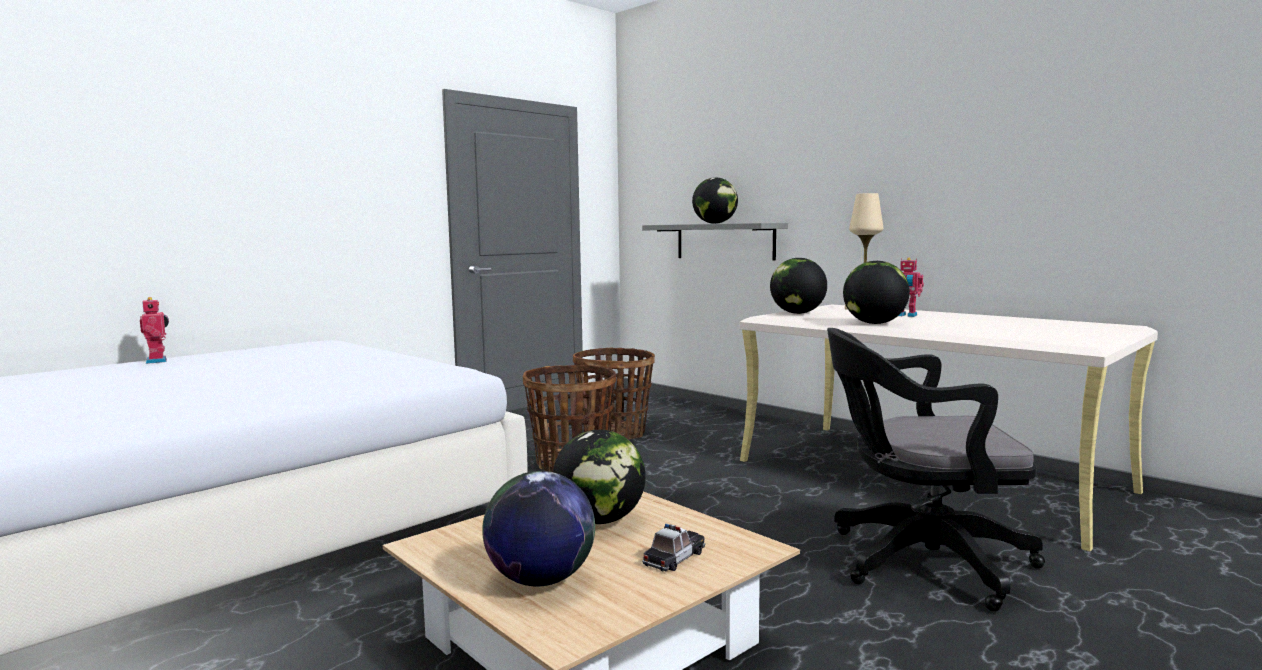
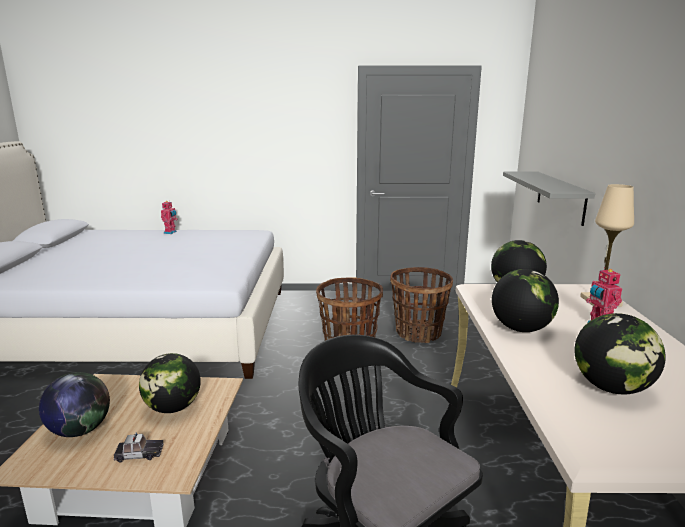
camera: 45 degrees right, 10 degrees up
globe [692,177,738,224] -> globe moved to [574,313,666,394]

